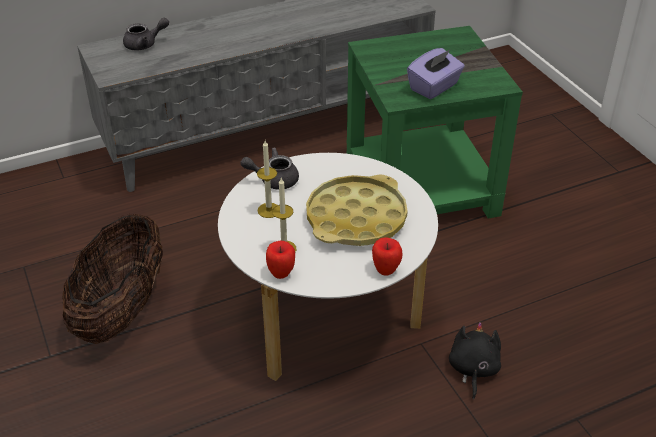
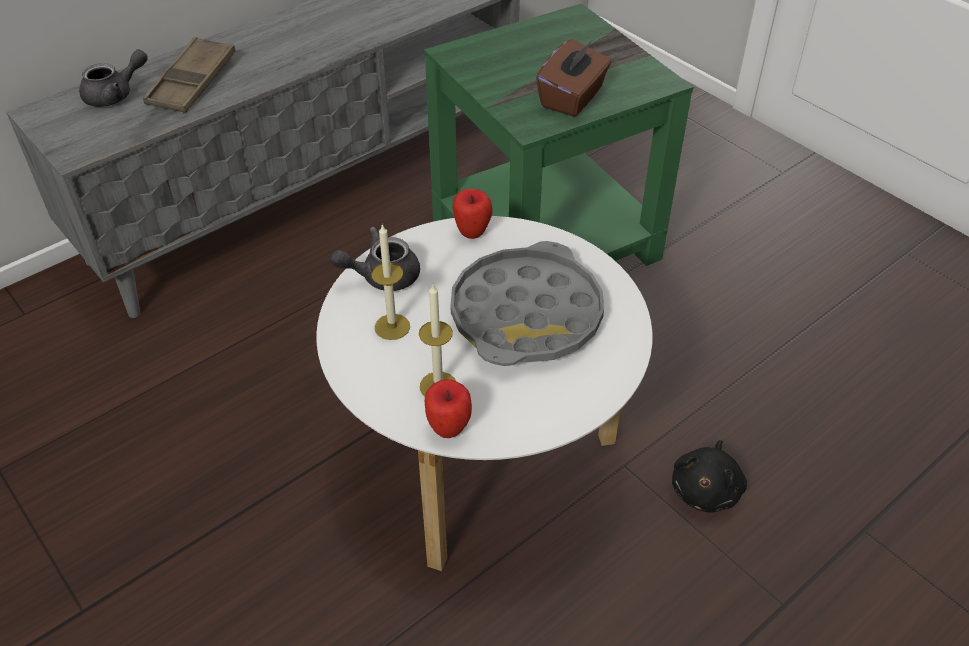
camera: 15 degrees left, 5 degrees up
basket [62,214,163,344] -> none
yellow tray [306,174,408,246] -> grey tray [450,241,604,366]
apple [372,238,403,276] -> apple moved to [453,189,492,239]
purple tissue box [407,48,465,99] -> brown tissue box [536,39,611,117]
black plush toy [449,322,501,400] -> black plush toy turned 150 degrees counterclockwise [672,440,747,513]
none -> brown tray [143,37,236,113]

